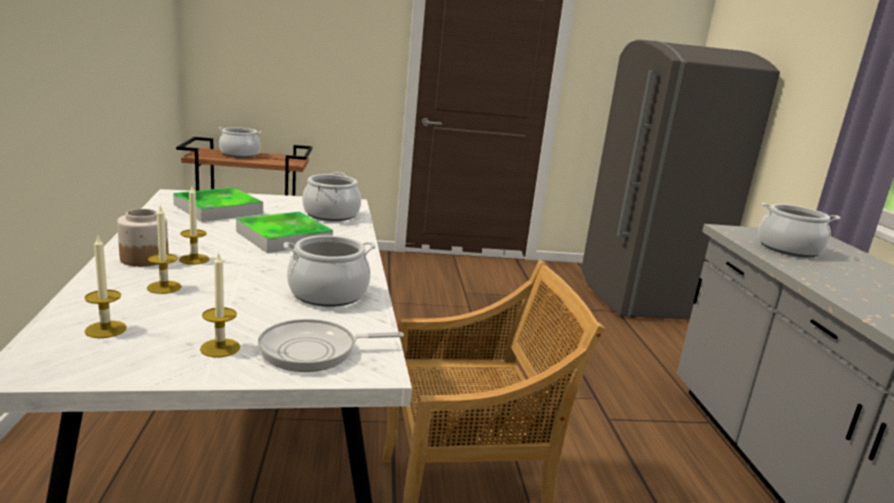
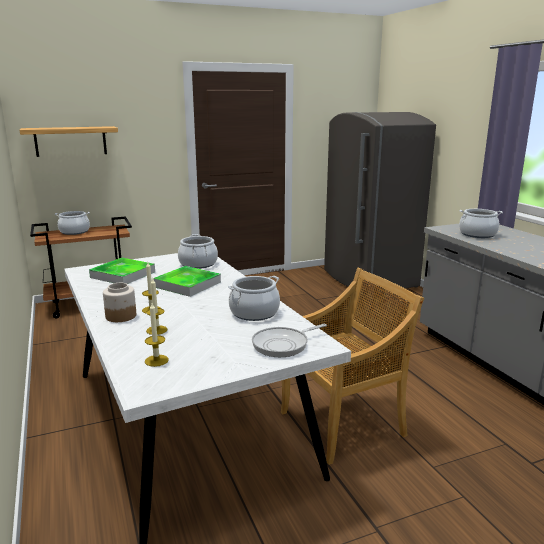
camera: 15 degrees left, 0 degrees up
candle [200,252,240,357] -> none
none -> shelf [20,126,118,157]

